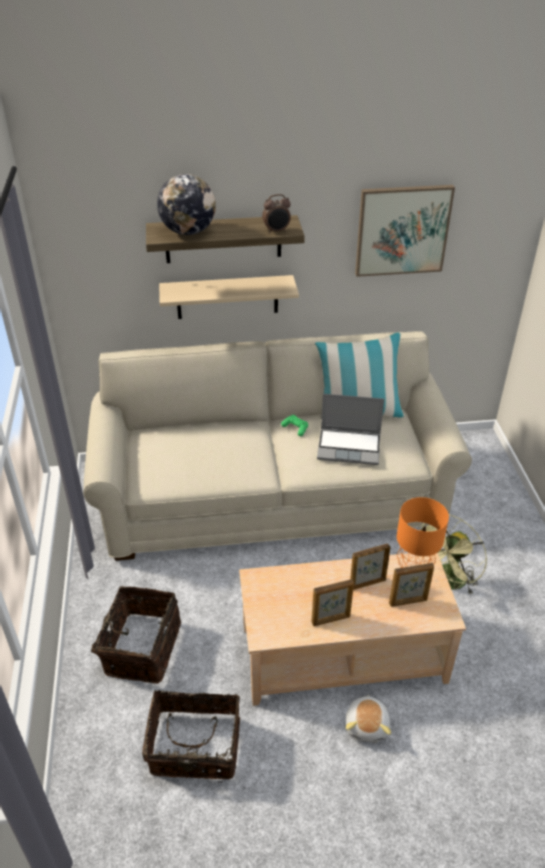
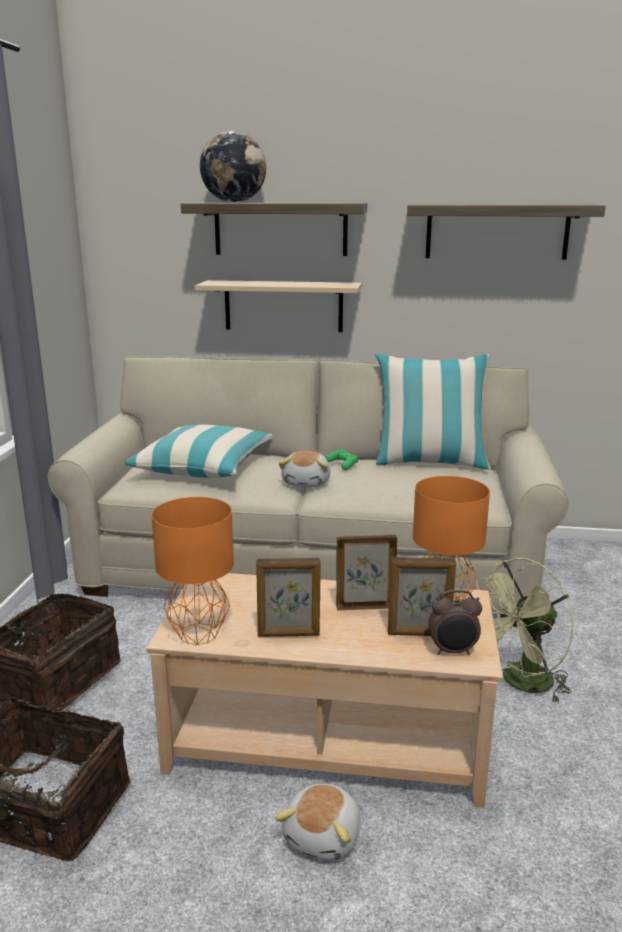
camera: 15 degrees right, 20 degrees down
alarm clock [262,194,291,234] -> alarm clock moved to [428,589,482,655]
laptop [317,394,384,465] -> none
picture [355,185,455,277] -> shelf [407,204,606,260]
none -> pillow [125,425,273,478]
none -> orange table lamp [151,497,234,645]
none -> plush toy [279,450,330,487]

